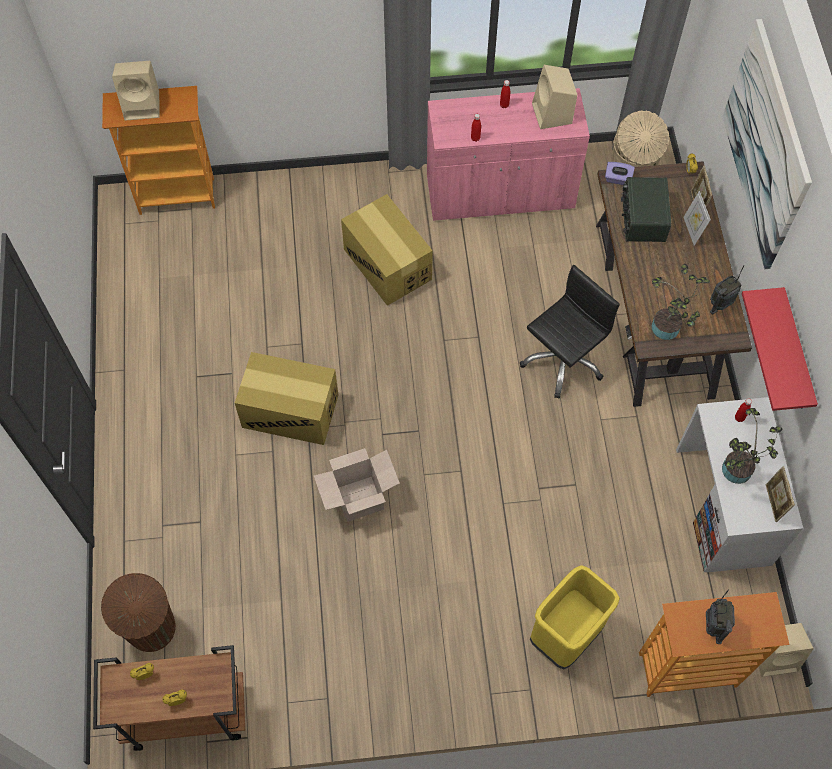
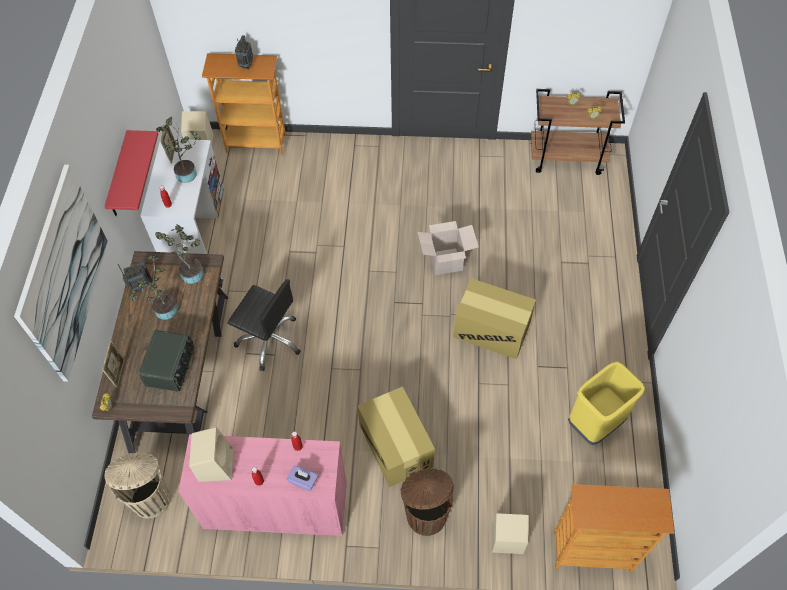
camera: 170 degrees left, 5 degrees down
brown trash can [101,573,176,652] -> brown trash can moved to [401,468,454,536]
beige speaker [112,61,160,121] -> beige speaker moved to [492,513,529,554]
black office chair [520,265,620,399] -> black office chair turned 120 degrees counterclockwise [227,279,301,371]
yellow trash can [530,565,620,669] -> yellow trash can moved to [568,362,645,445]
purple tissue box [605,162,635,185] -> purple tissue box moved to [287,466,318,491]
picture frame [683,191,711,246] -> none
none -> potted plant [129,255,178,320]

